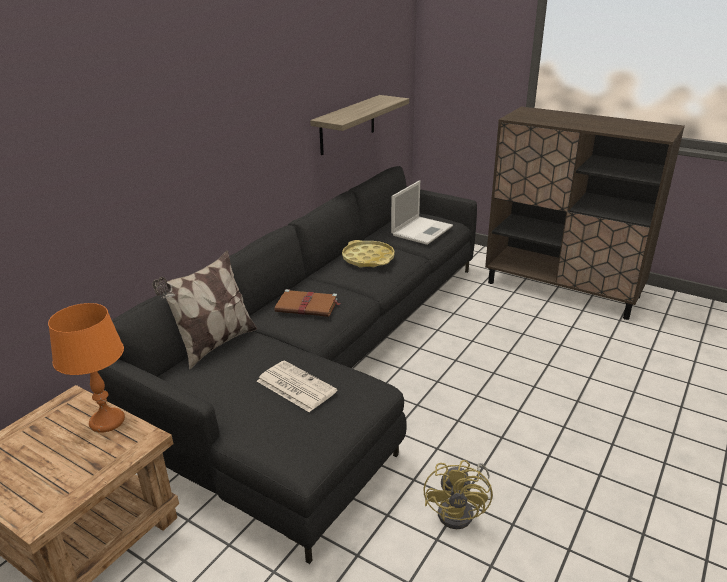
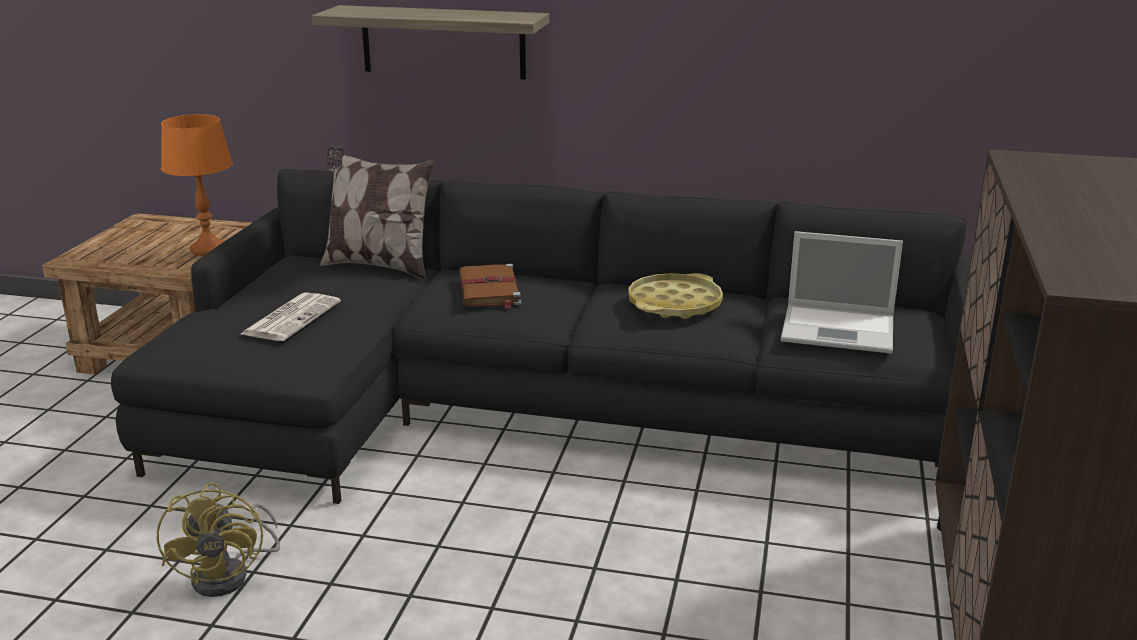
camera: 70 degrees right, 5 degrees down
shelf [310,95,409,155] -> shelf moved to [312,5,549,80]
yellow fan [424,460,493,529] -> yellow fan turned 90 degrees counterclockwise [157,482,280,597]

